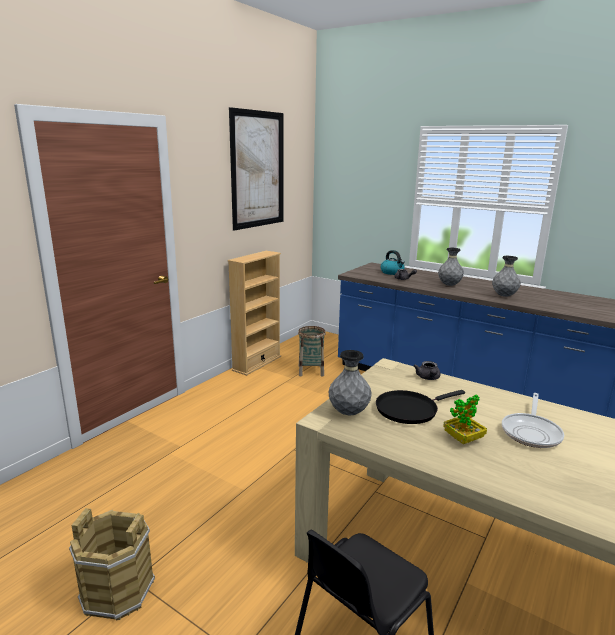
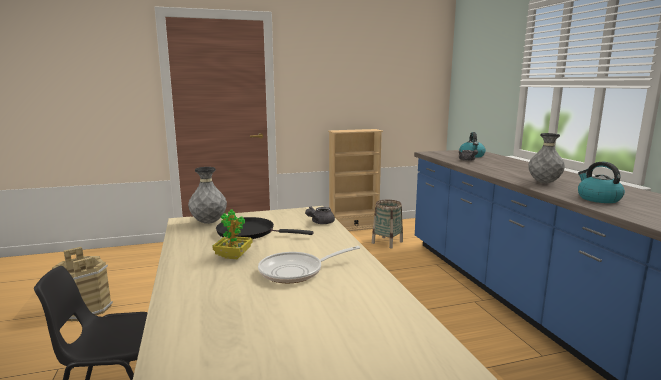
camera: 40 degrees right, 5 degrees down
picture [229,107,284,231] -> none
grey vase [438,248,464,286] -> none
none -> kettle [578,162,625,203]

